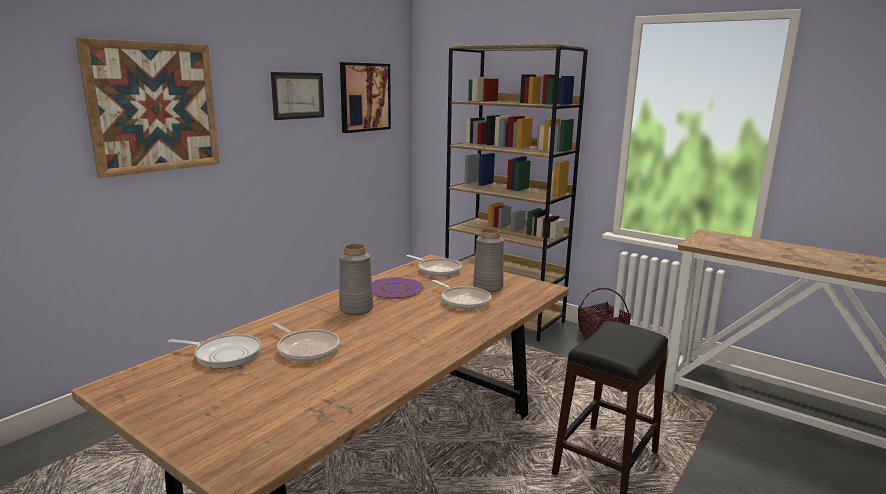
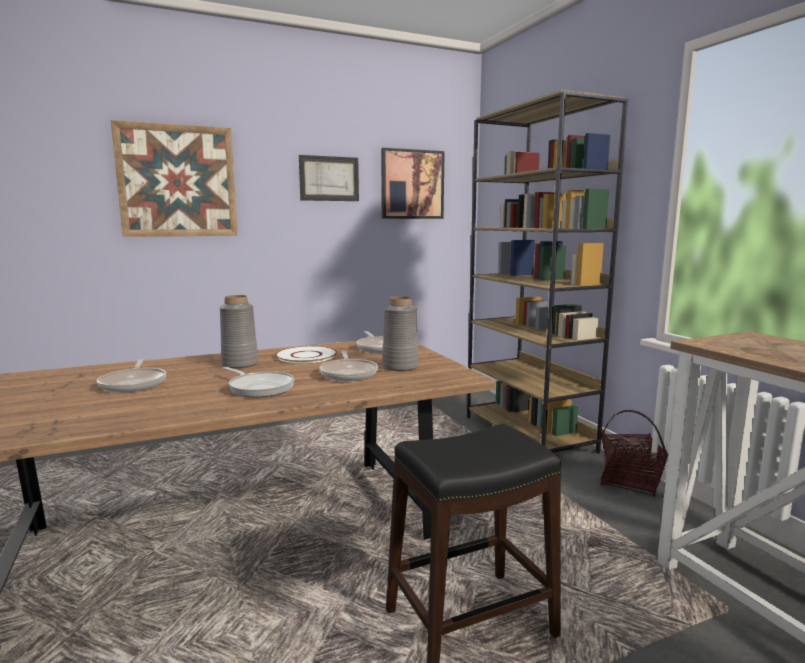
camera: 30 degrees right, 5 degrees down
frying pan [168,334,261,369] -> frying pan moved to [222,367,294,397]
purple plate [372,277,424,299] -> white plate [275,346,337,363]

